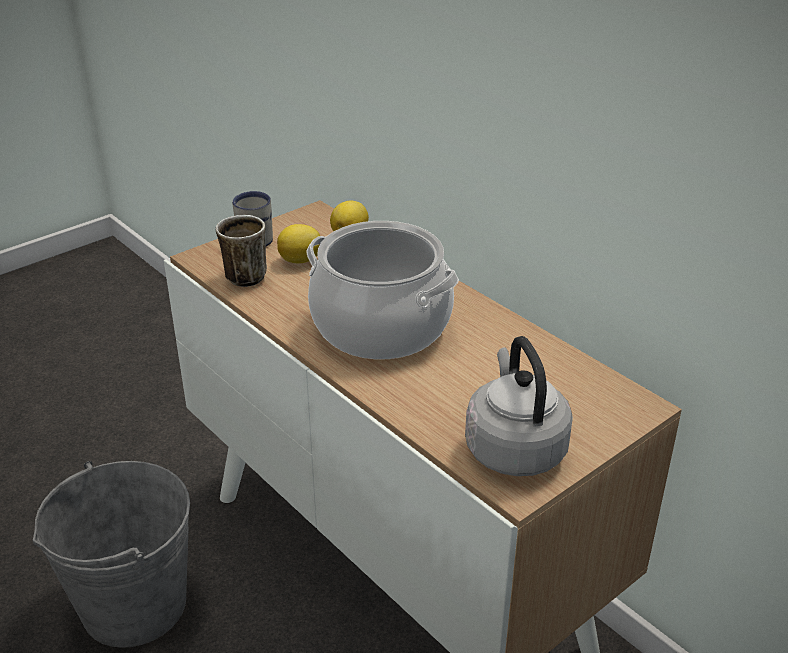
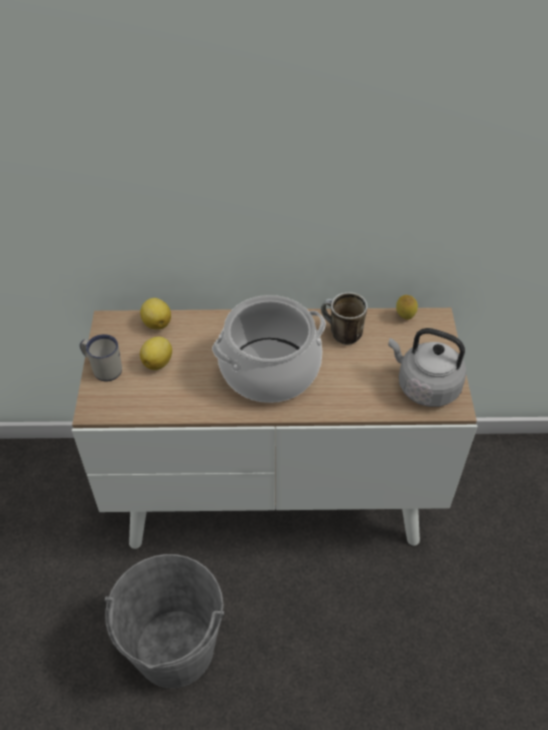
camera: 50 degrees left, 15 degrees up
mug [216,215,267,287] -> mug moved to [321,292,368,345]
none -> lemon [396,295,418,320]

